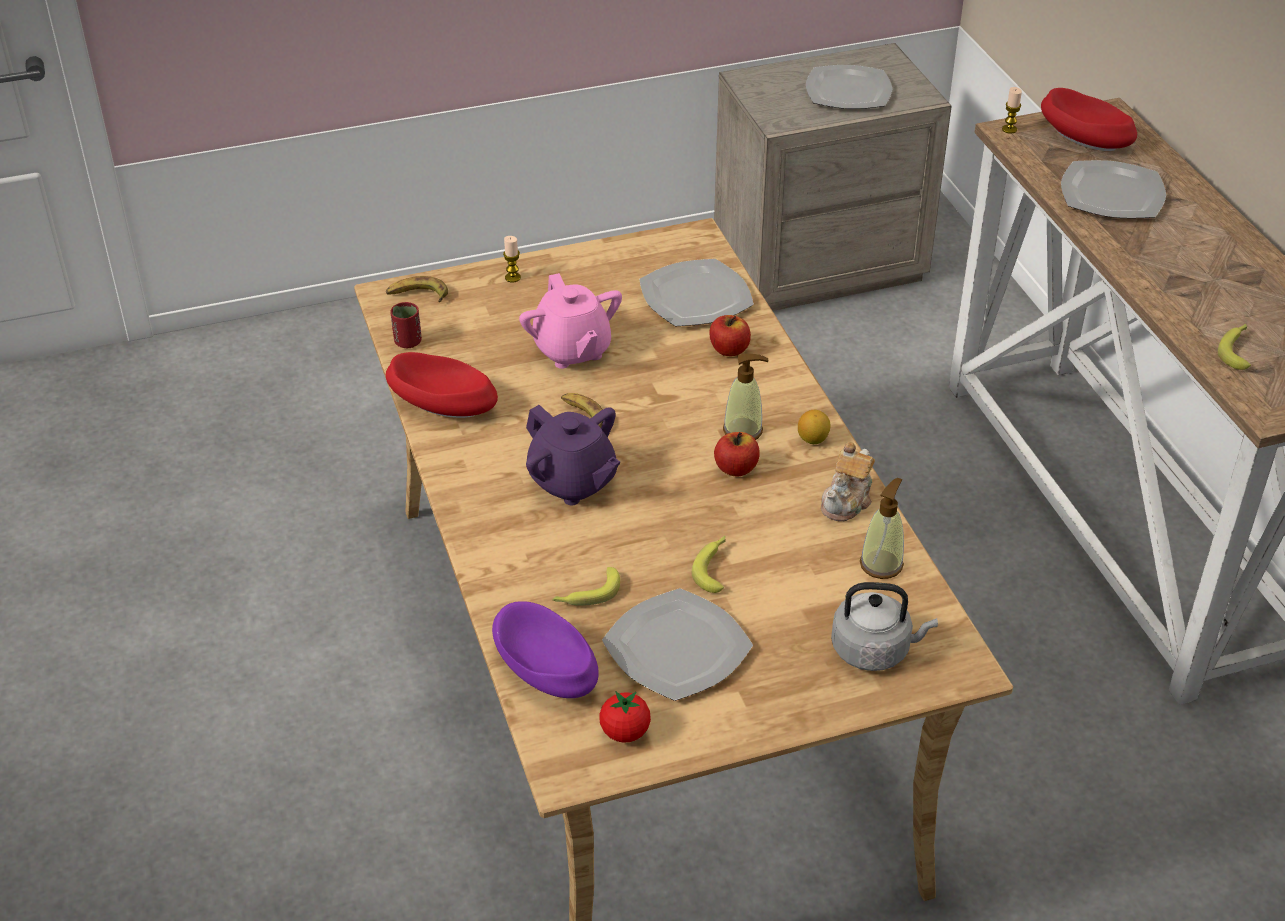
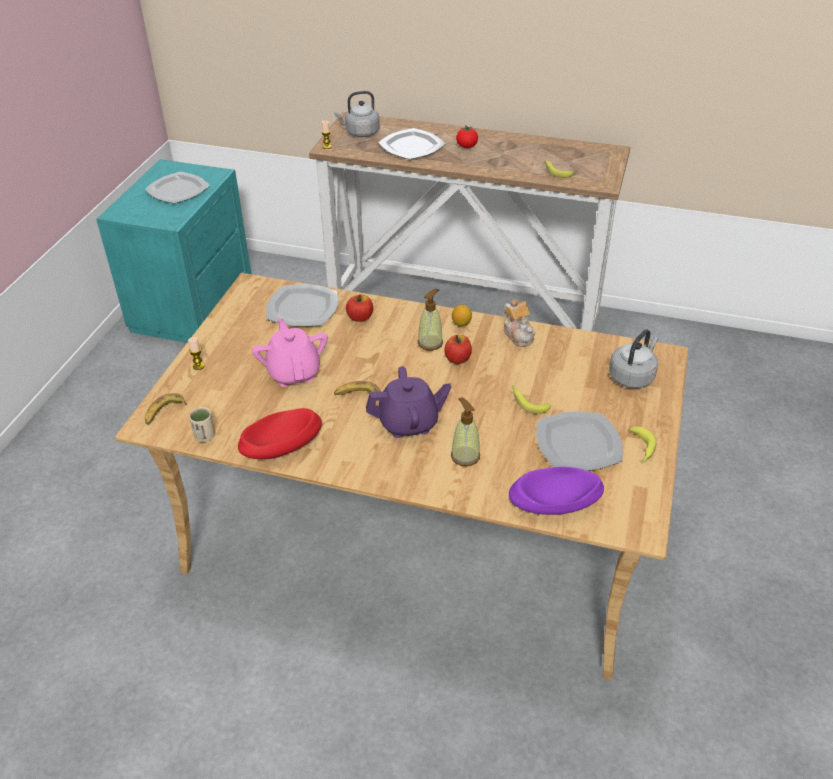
camera: 55 degrees left, 0 degrees up
red cup [390,302,422,348] -> beige cup [189,407,215,442]
pink teapot [519,273,622,369] -> pink teapot turned 120 degrees counterclockwise [252,318,328,387]
banana [552,567,620,606] -> banana moved to [630,426,656,462]
tomato [599,692,651,743] -> tomato moved to [456,125,478,148]
beige nightstand [714,43,952,311] -> turquoise nightstand [96,159,251,343]
soap dispenser [860,478,904,579] -> soap dispenser moved to [451,397,480,466]
red bowl [1041,88,1137,151] -> grey kettle [334,91,380,137]

